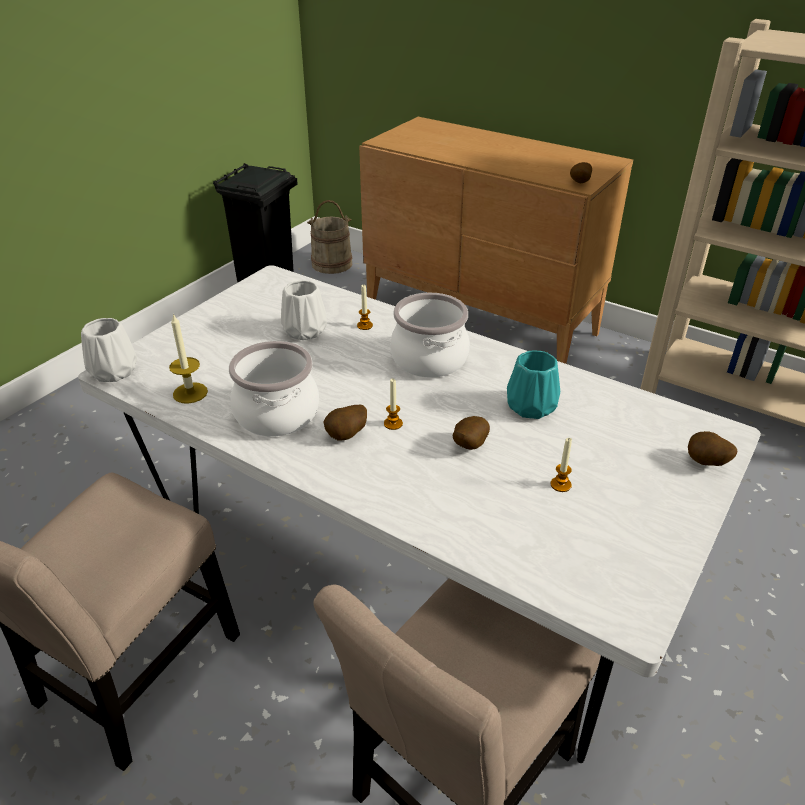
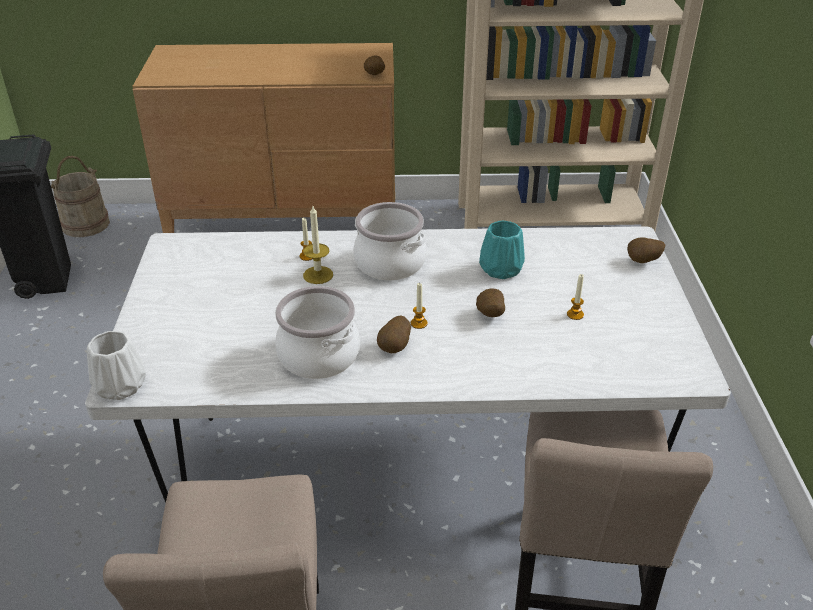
camera: 35 degrees left, 0 degrees up
candle [169,313,208,404] -> candle moved to [303,206,333,284]
white vase [281,280,327,340] -> none

